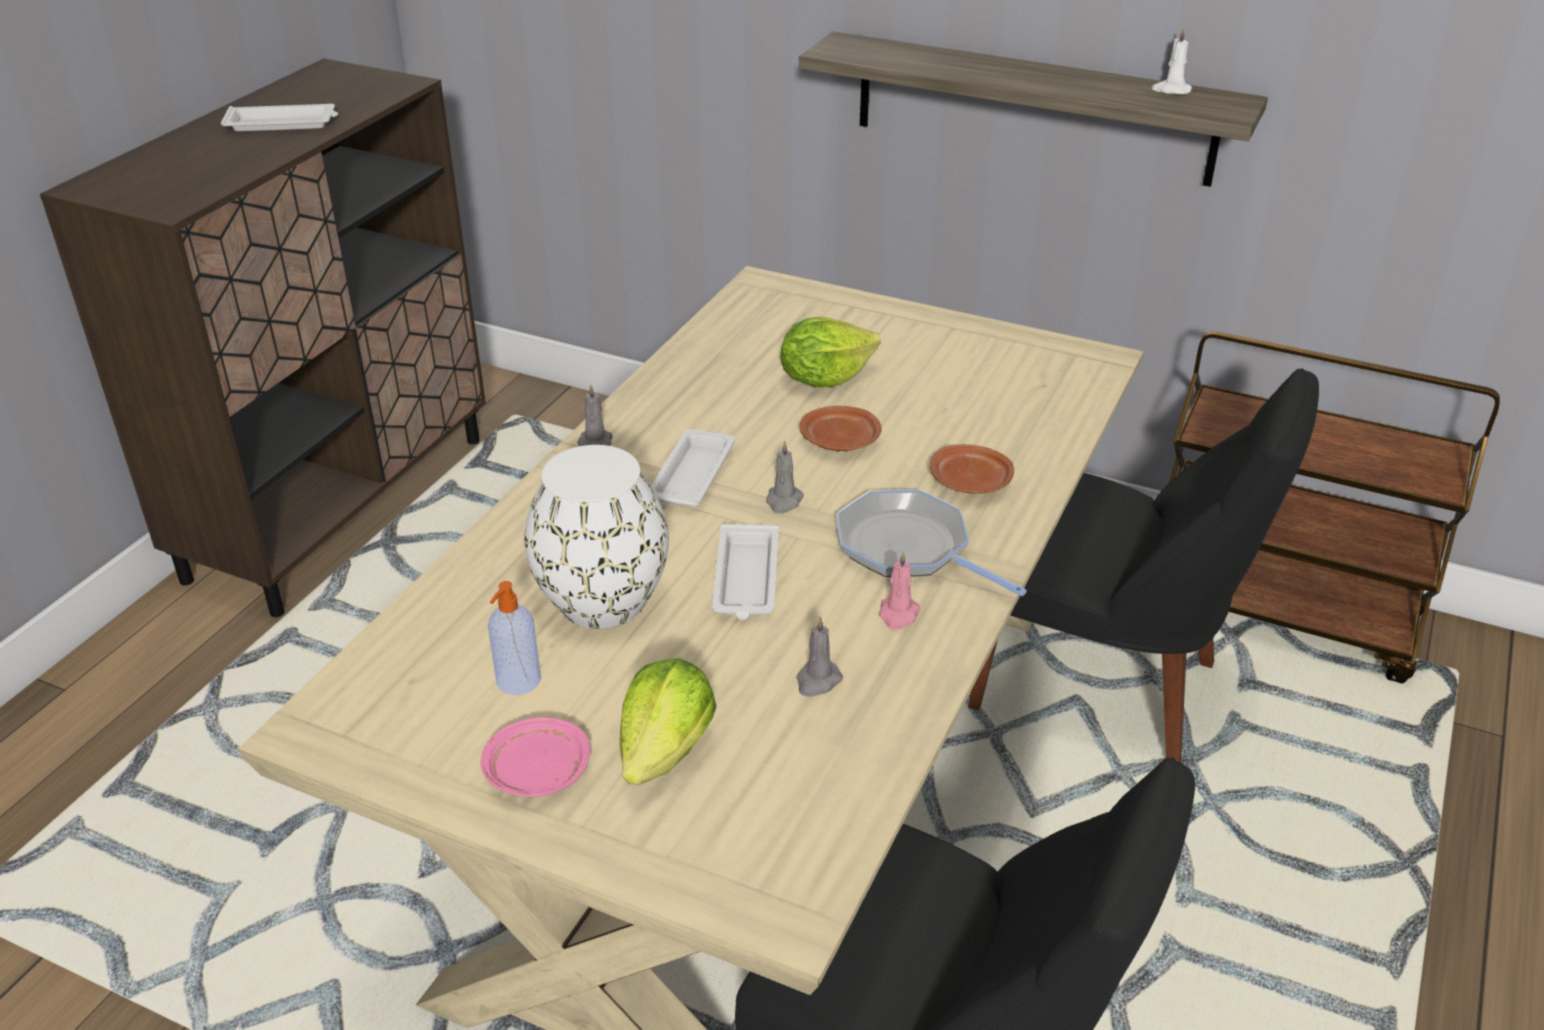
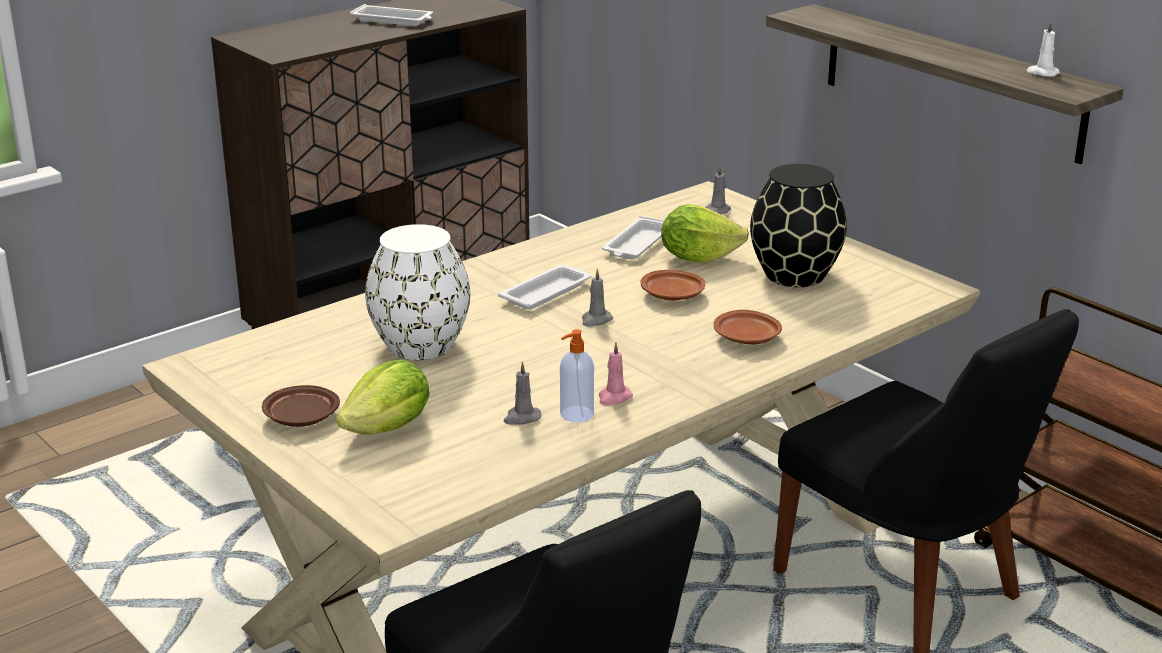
camera: 25 degrees right, 10 degrees down
pink plate [481,717,590,797] -> brown plate [262,385,340,427]
soap dispenser [488,581,541,695] -> soap dispenser moved to [560,329,594,422]
grey candle [577,384,612,446] -> grey candle moved to [706,166,731,214]
white tray [712,524,779,620] -> white tray moved to [602,216,664,260]
frying pan [836,489,1027,596] -> none
none -> black vase [750,164,847,287]

